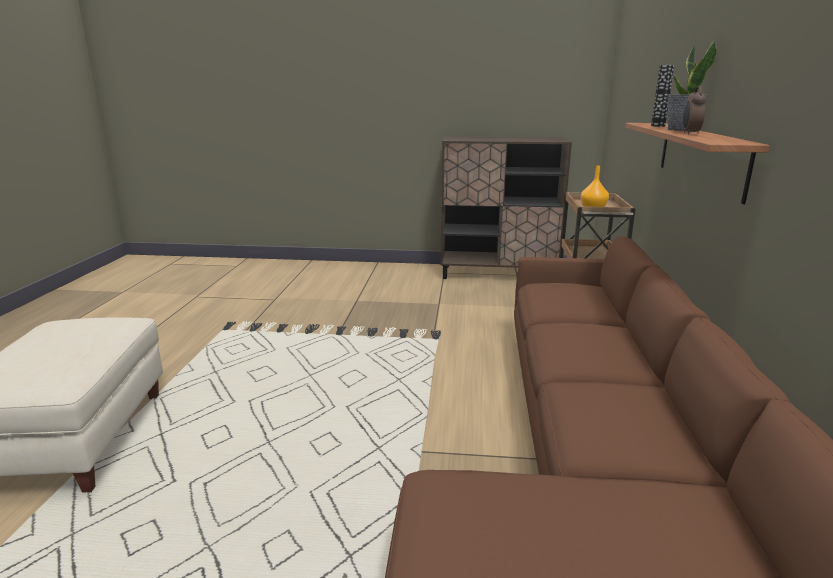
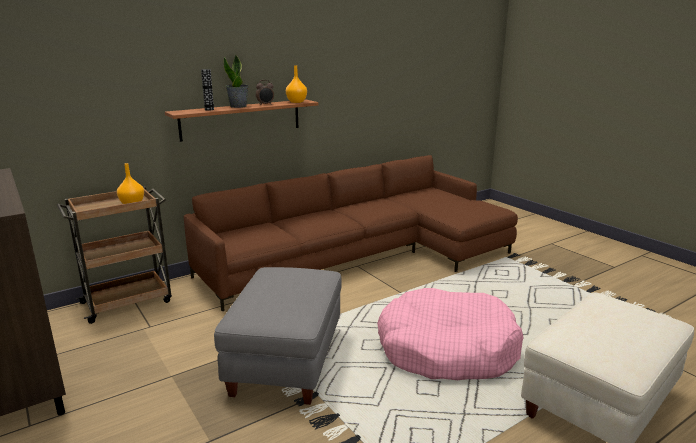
camera: 130 degrees left, 0 degrees up
none -> grey ottoman [214,267,342,405]
none -> orange vase [286,65,307,103]
none -> pink dog bed [377,288,524,380]

